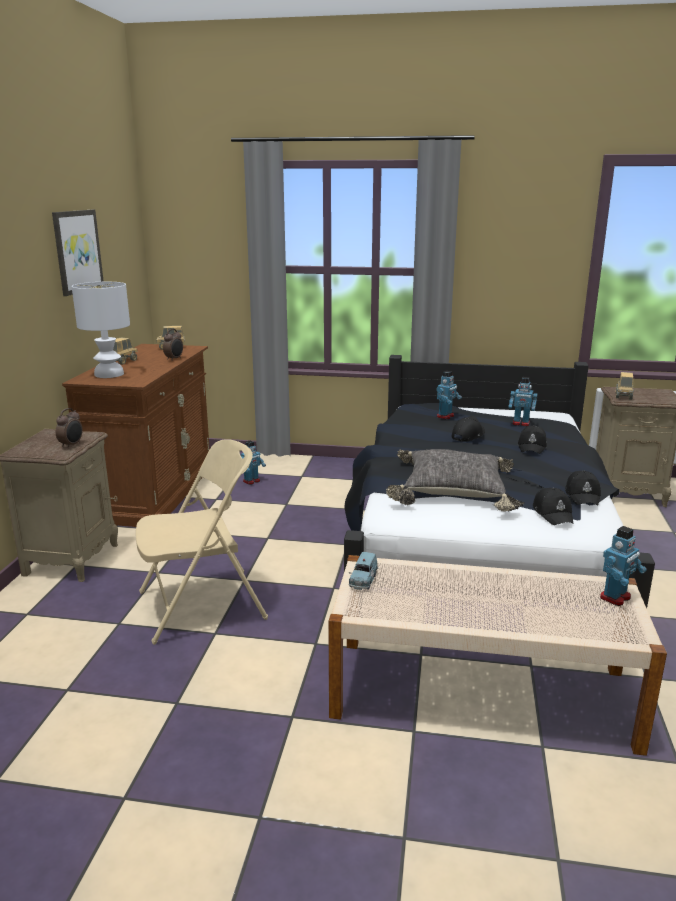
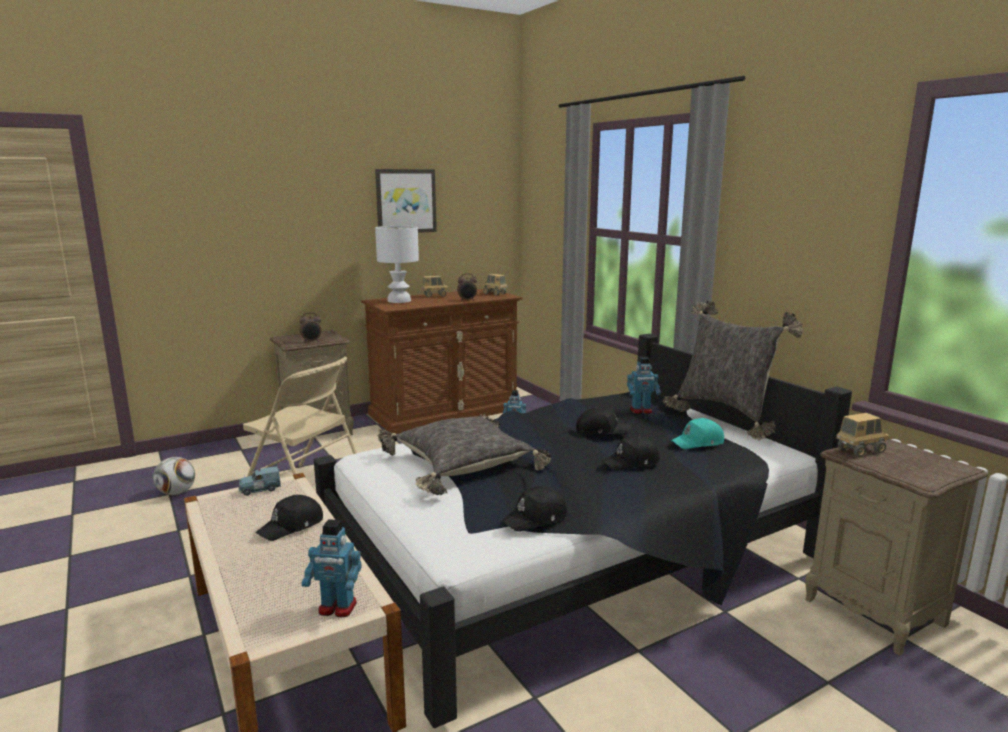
camera: 50 degrees right, 5 degrees down
toy robot [508,377,538,426] -> turquoise cap [671,418,724,449]
black cap [533,488,573,525] -> black cap moved to [255,495,323,541]
none -> football [153,457,195,495]
none -> pillow [663,301,803,440]

